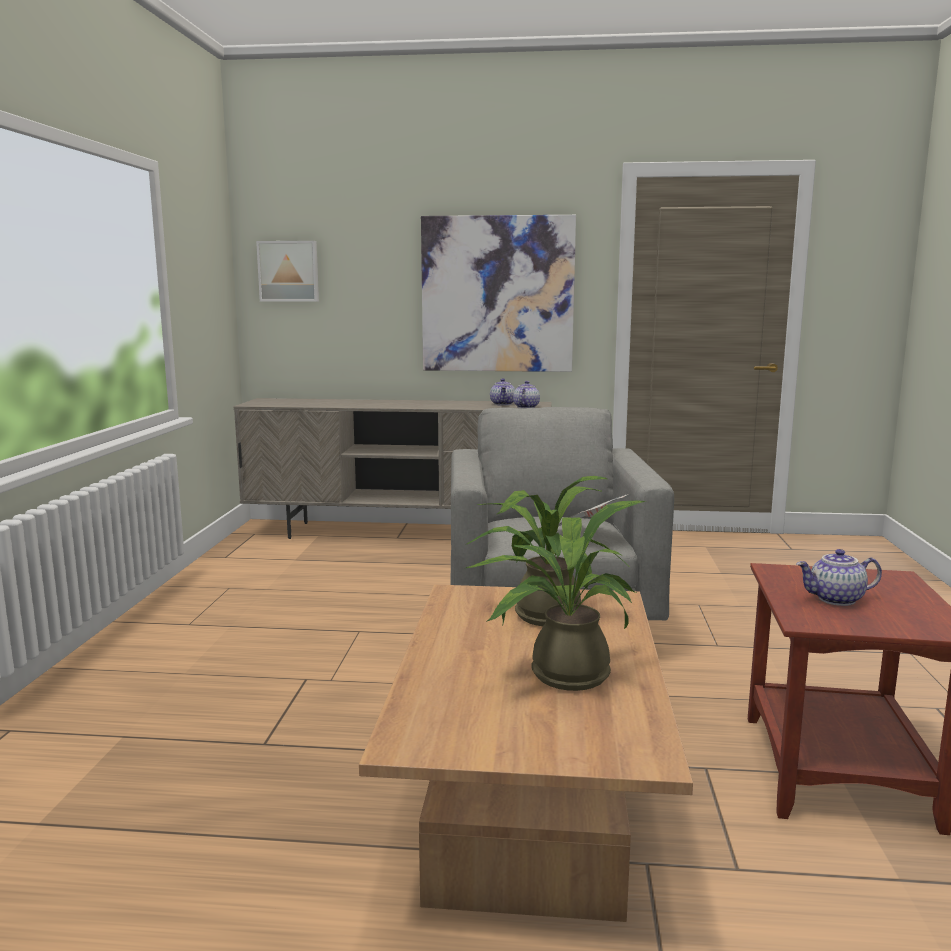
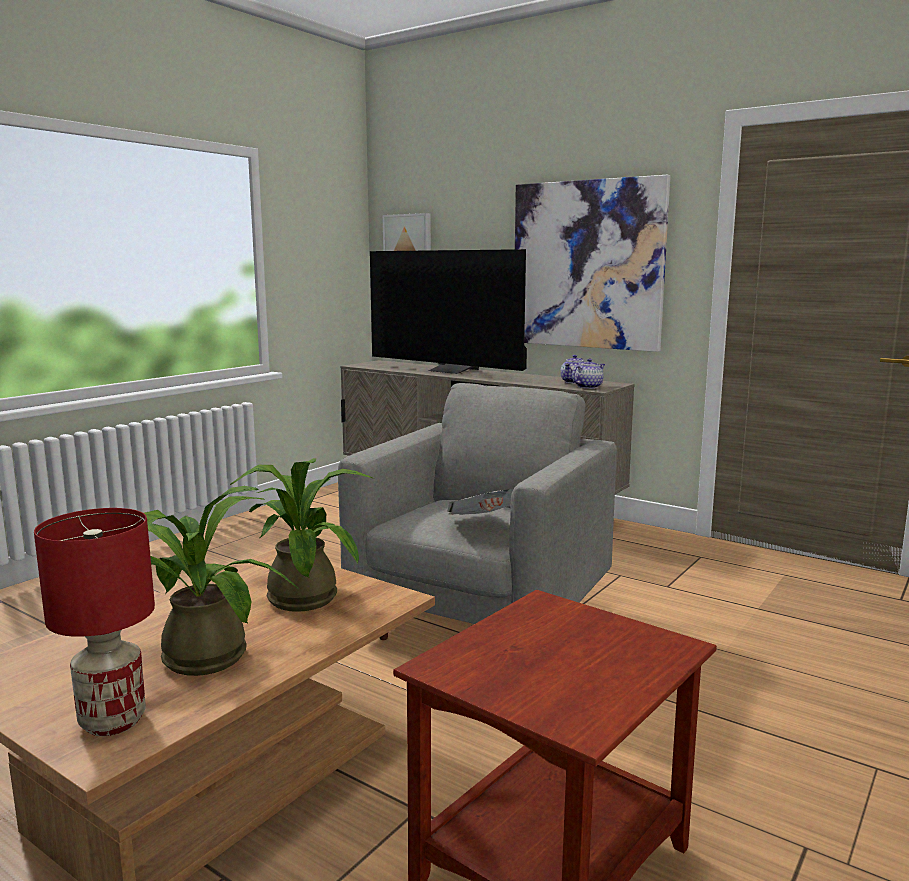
camera: 30 degrees right, 0 degrees up
teapot [796,549,882,606] -> none
none -> red table lamp [34,508,155,736]
none -> television [370,249,527,374]

